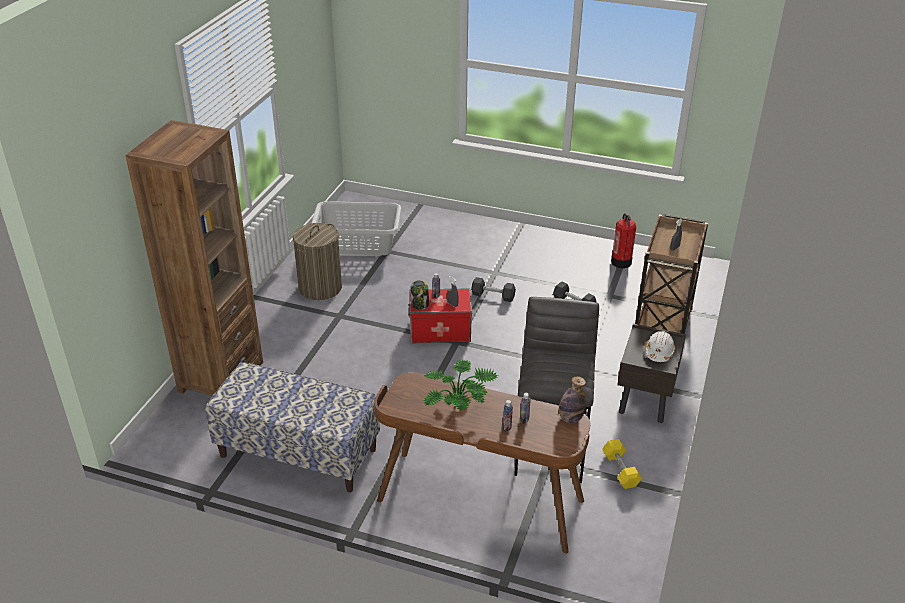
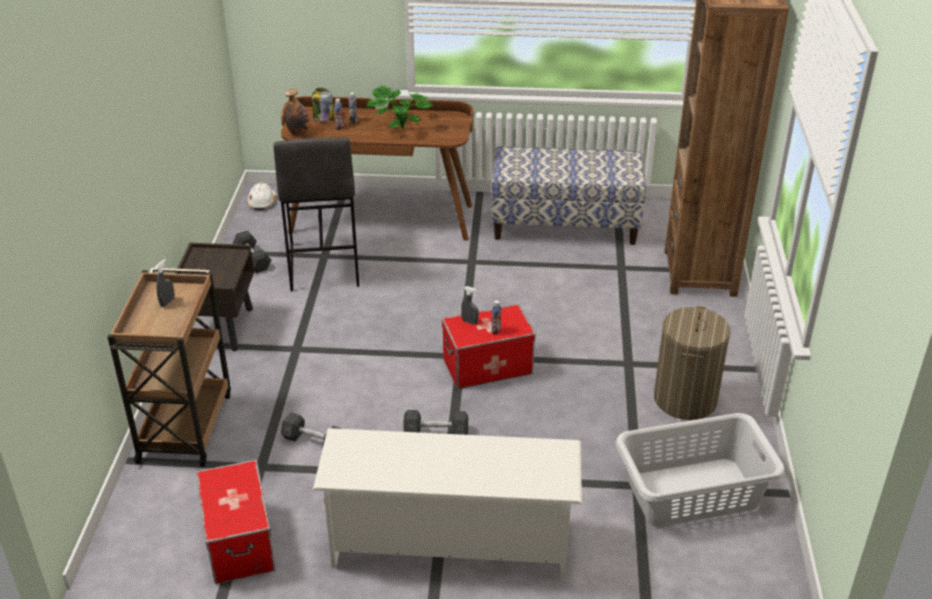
camera: 165 degrees right, 0 degrees up
jar [411,280,429,310] -> jar moved to [312,88,334,122]
yellow dumbbell [602,439,642,489] -> grey dumbbell [233,231,271,273]
fire extinguisher [611,213,636,268] -> storage box [196,460,276,584]
white hard hat [645,331,675,362] -> white hard hat moved to [247,183,276,210]
none -> white shoe rack [313,428,582,581]

